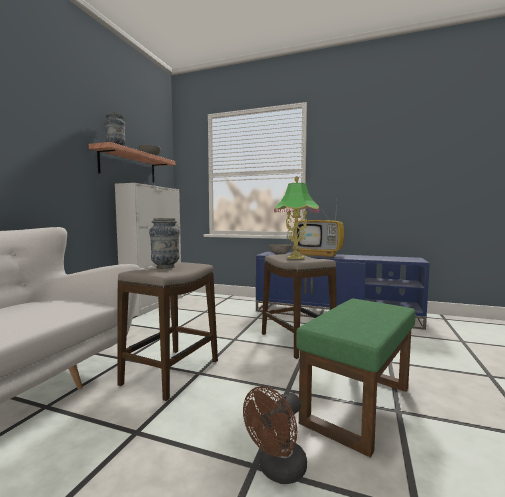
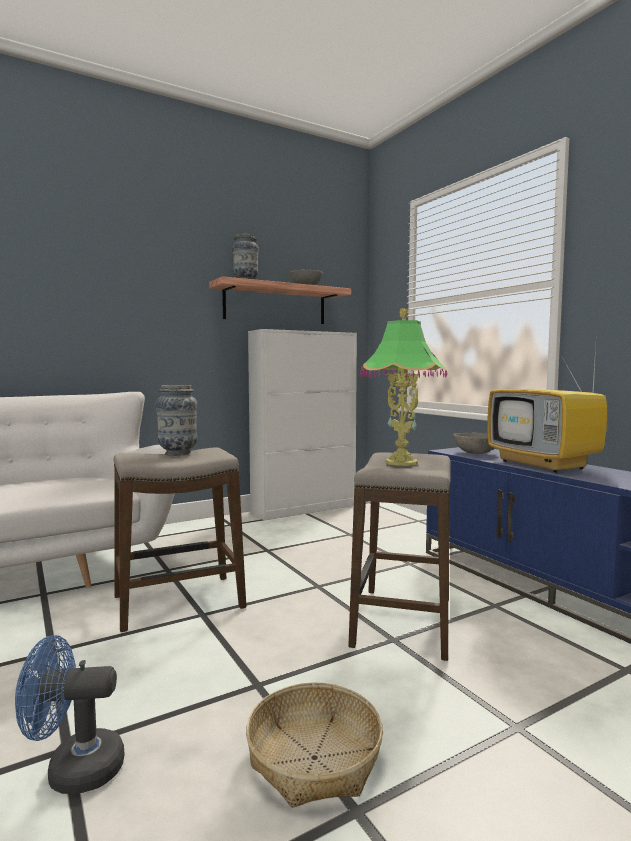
camera: 40 degrees right, 0 degrees up
brown fan [243,386,307,484] -> blue fan [15,635,125,794]
green ottoman [296,298,416,458] -> basket [246,683,383,808]

